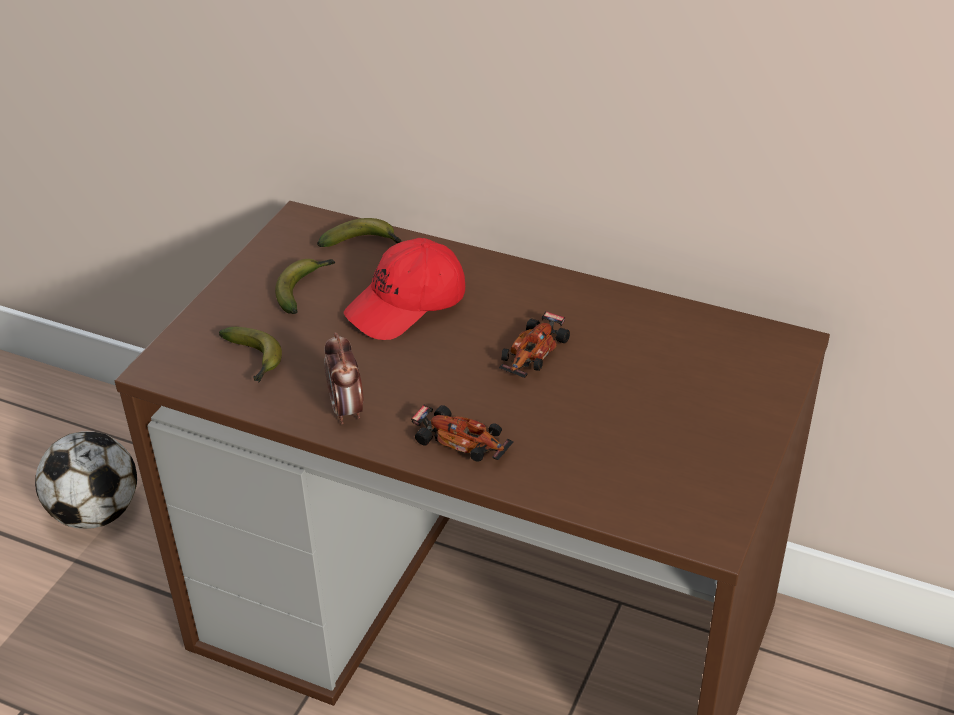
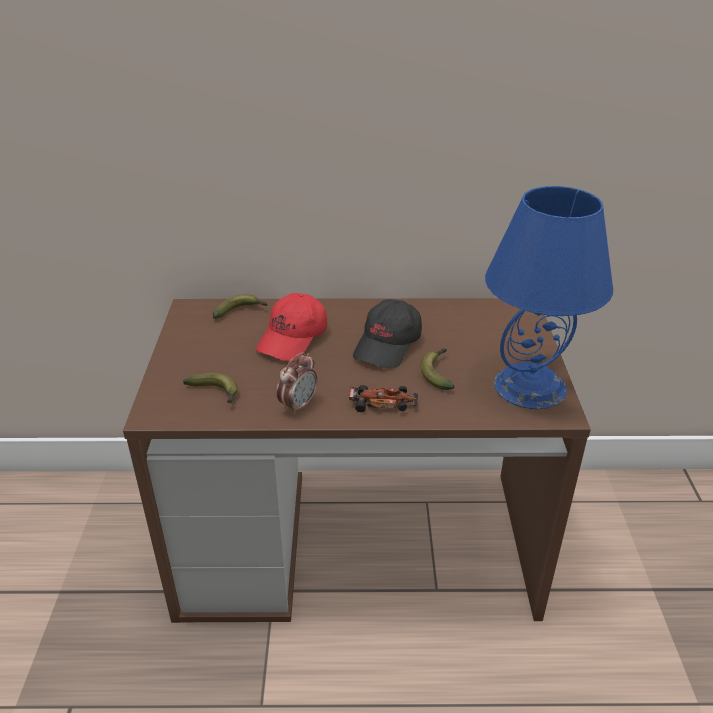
camera: 25 degrees left, 5 degrees down
football [35,431,137,529] -> none
banana [275,259,335,314] -> banana moved to [420,349,454,390]
alarm clock [324,332,364,424] -> alarm clock turned 105 degrees counterclockwise [276,352,317,415]
toy car [499,311,570,378] -> black cap [353,299,422,369]
none -> blue table lamp [485,186,613,409]

